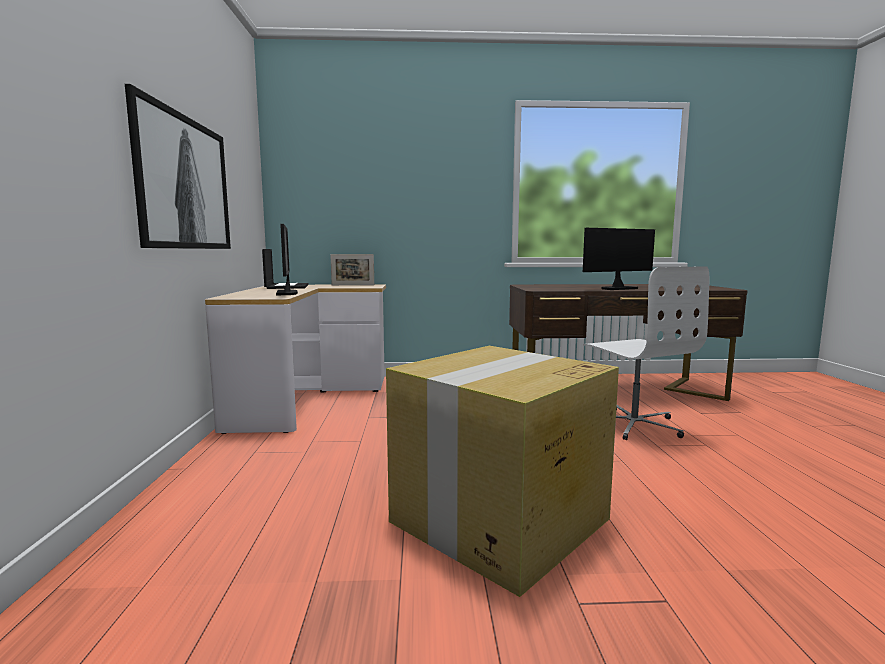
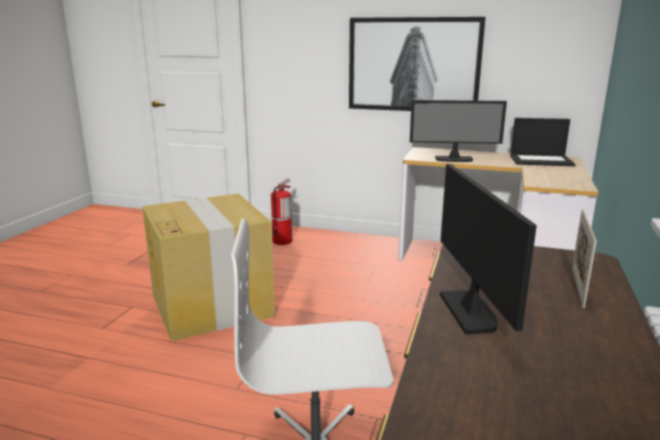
camera: 110 degrees right, 10 degrees up
picture frame [330,254,374,285] -> picture frame moved to [572,209,597,308]
none -> fire extinguisher [271,178,292,245]

